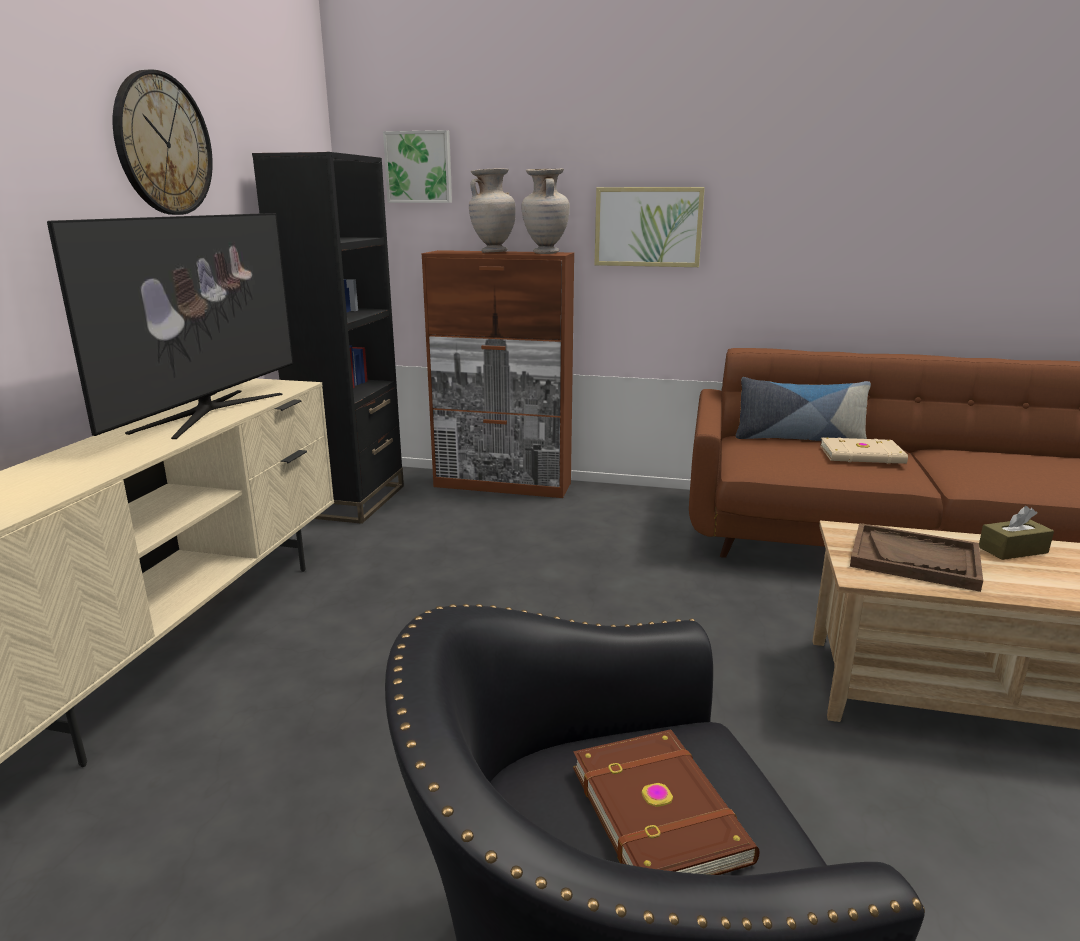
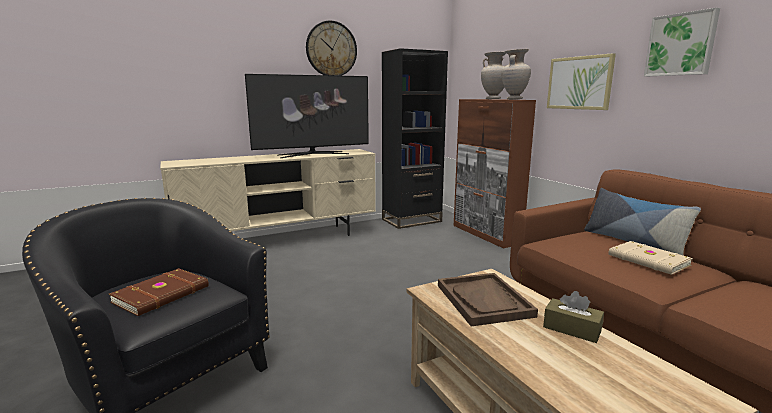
camera: 50 degrees right, 5 degrees down
picture [383,130,452,203] -> picture moved to [644,8,720,76]

